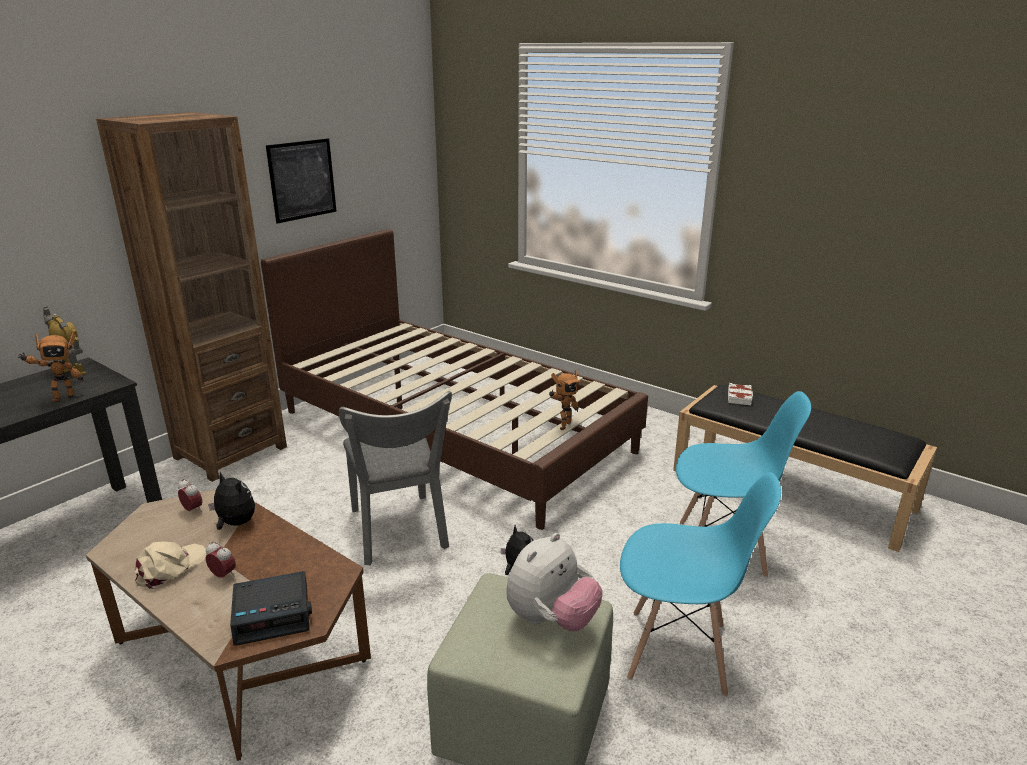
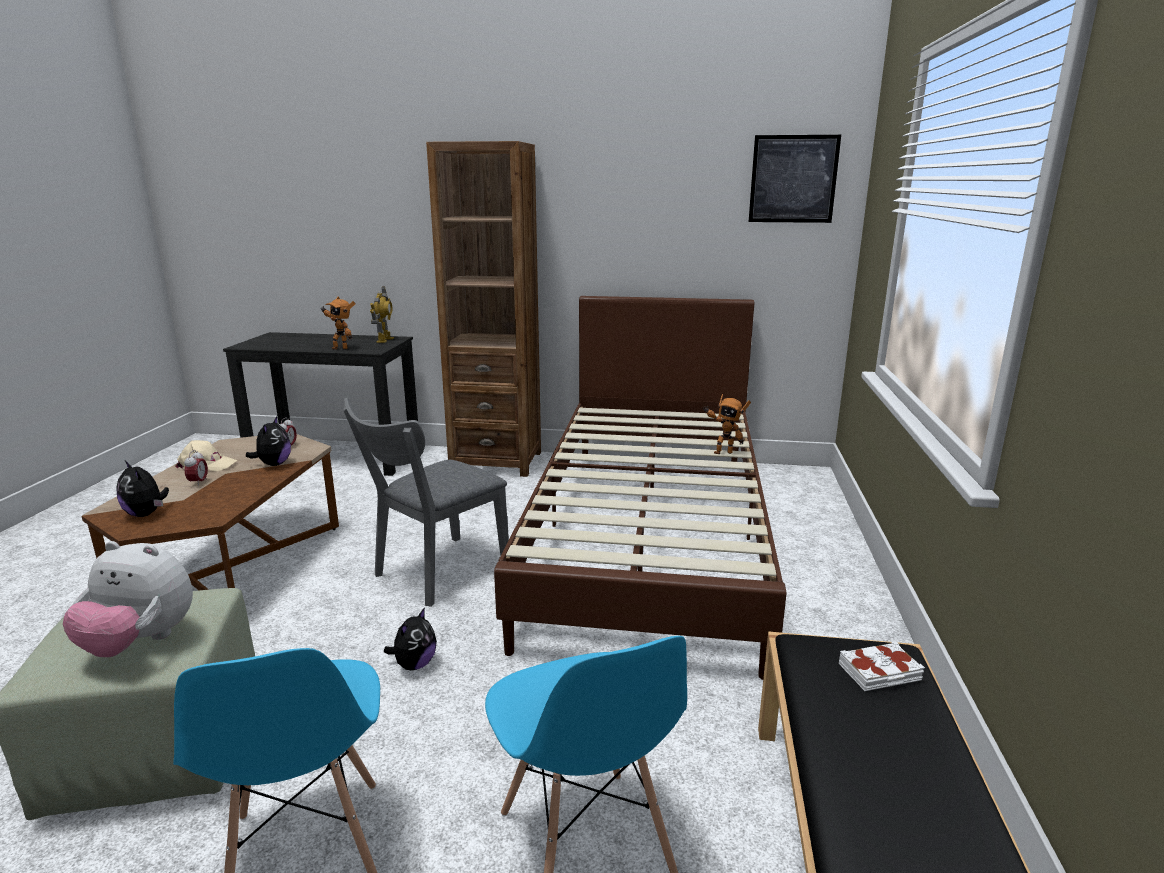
camera: 60 degrees right, 5 degrees down
alarm clock [230,571,312,645] -> plush toy [116,461,169,517]
picture [266,138,337,224] -> picture moved to [749,135,841,223]
toy robot [549,370,582,430] -> toy robot moved to [704,394,751,454]

